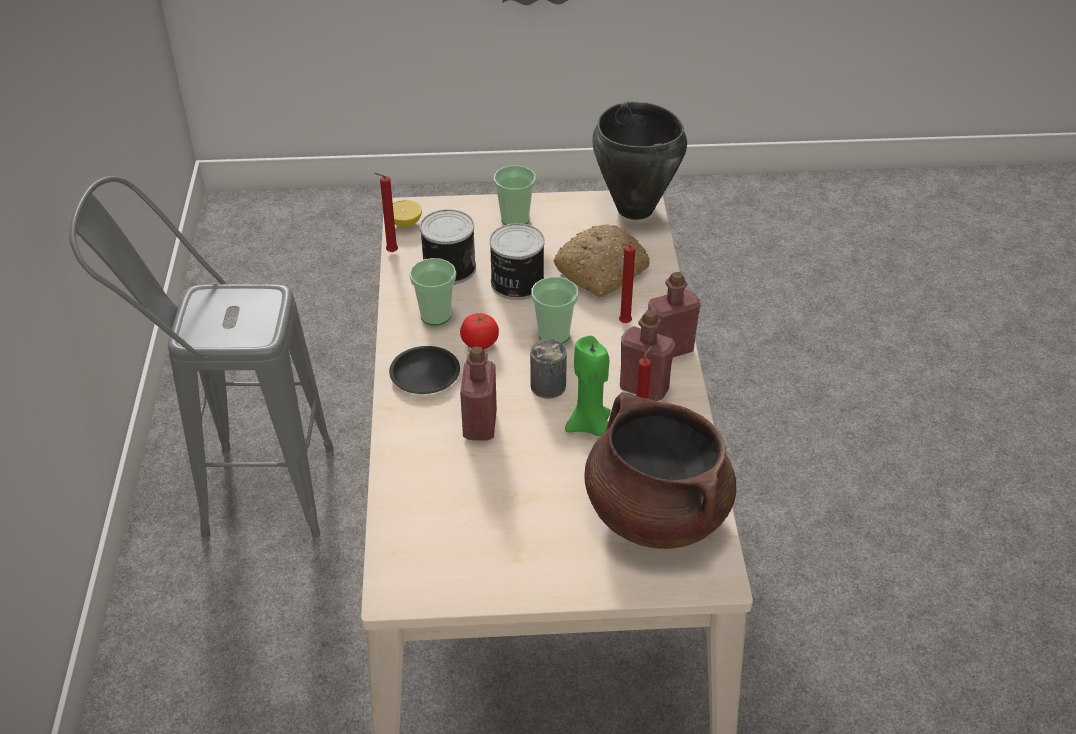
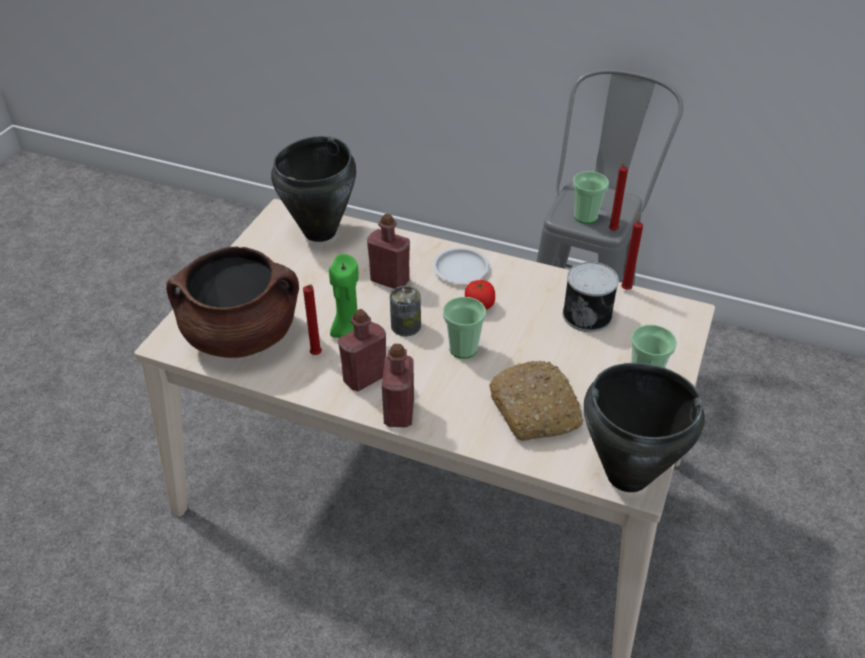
camera: 115 degrees right, 0 degrees up
black plate [389,346,460,394] -> white plate [433,248,489,283]
lemon [393,200,422,227] -> none
cup [409,258,456,326] -> cup moved to [573,171,609,224]
can [489,223,545,300] -> none
red candle [619,243,635,323] -> red candle moved to [609,157,628,231]
none -> black cooking pot [271,136,356,242]

